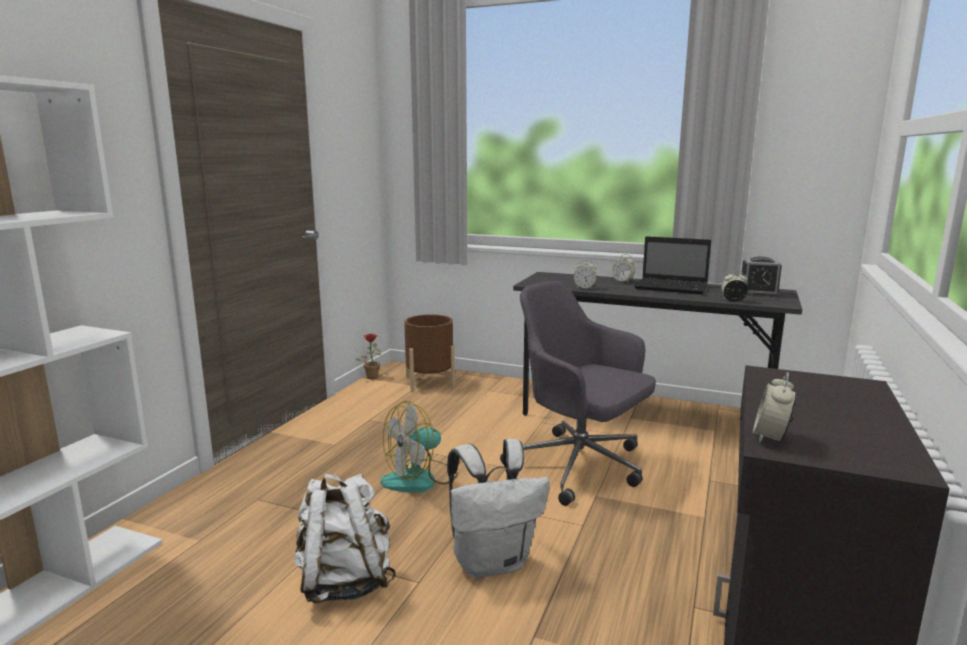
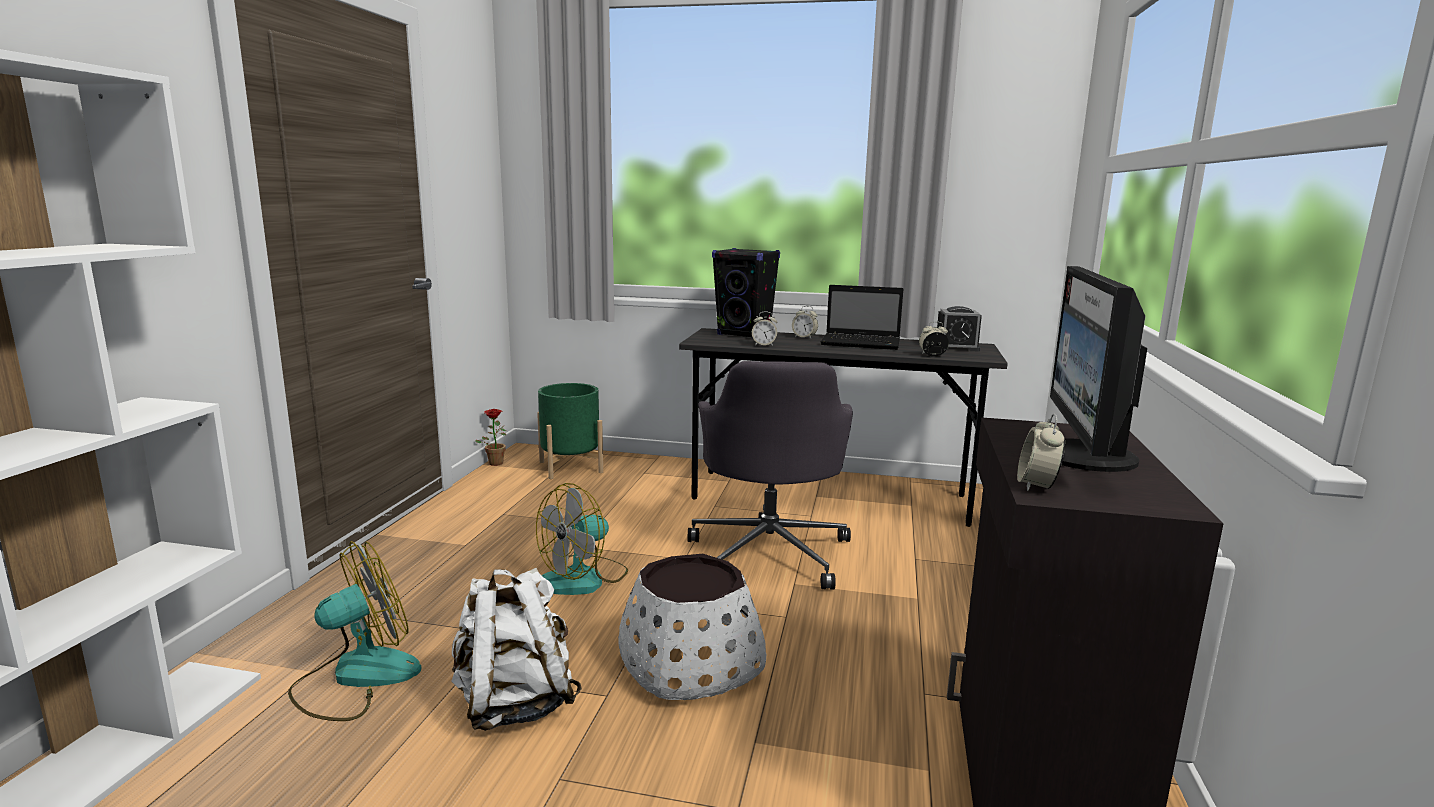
camera: 10 degrees left, 0 degrees up
brown planter [404,314,455,393] -> green planter [537,383,603,479]
white backpack [447,439,550,578] -> white planter [618,554,766,700]
grey office chair [500,281,656,506] -> grey office chair turned 120 degrees counterclockwise [688,361,853,590]
none -> fan [288,541,421,721]
none -> black speaker [712,248,780,338]
none -> monitor [1050,266,1147,472]

